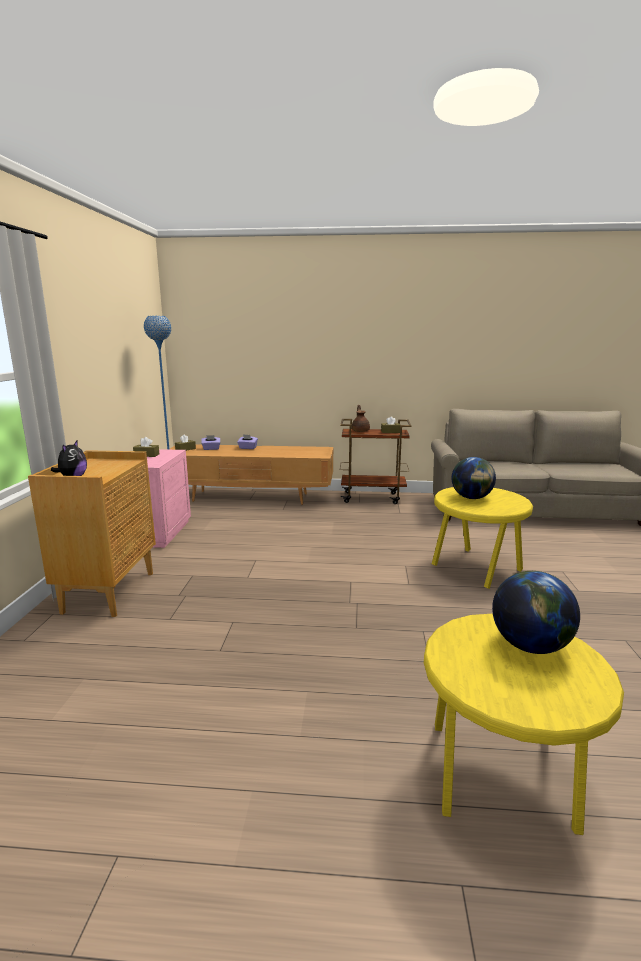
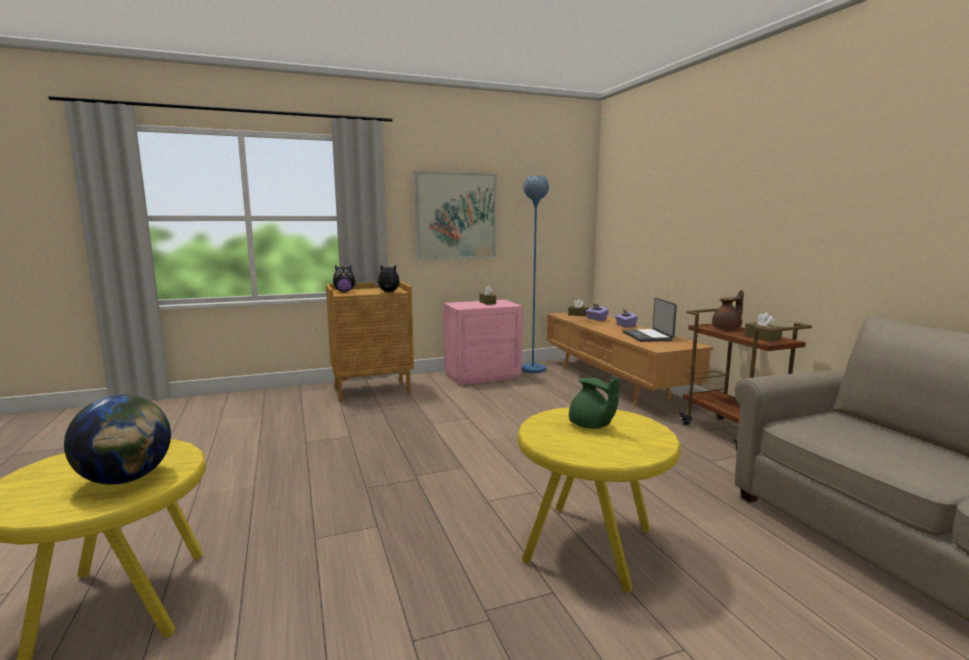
camera: 65 degrees right, 5 degrees down
globe [452,457,496,499] -> green teapot [569,377,619,429]
none -> plush toy [375,265,399,292]
none -> picture [414,171,496,259]
none -> laptop [623,298,677,342]

